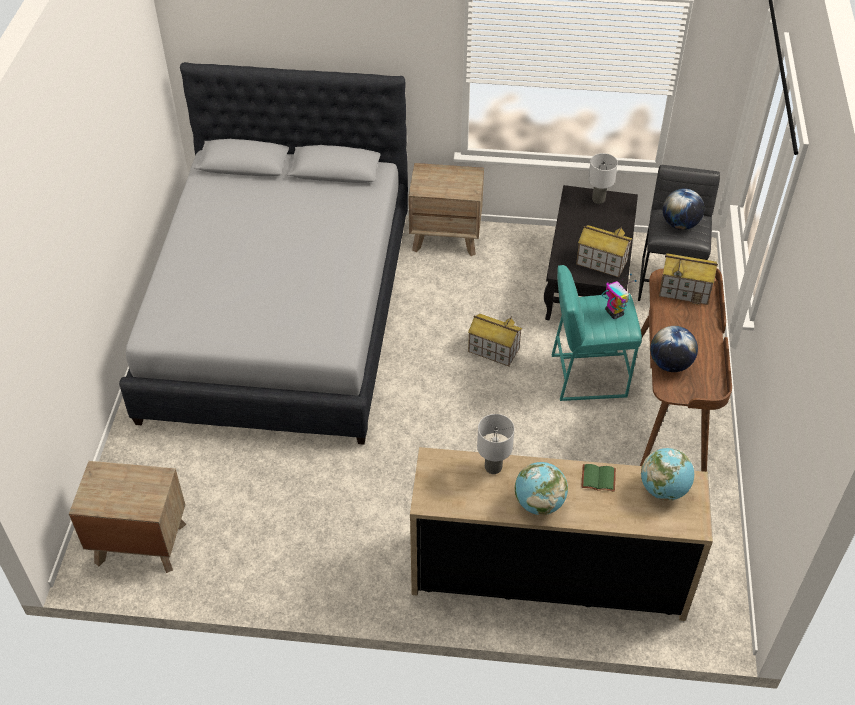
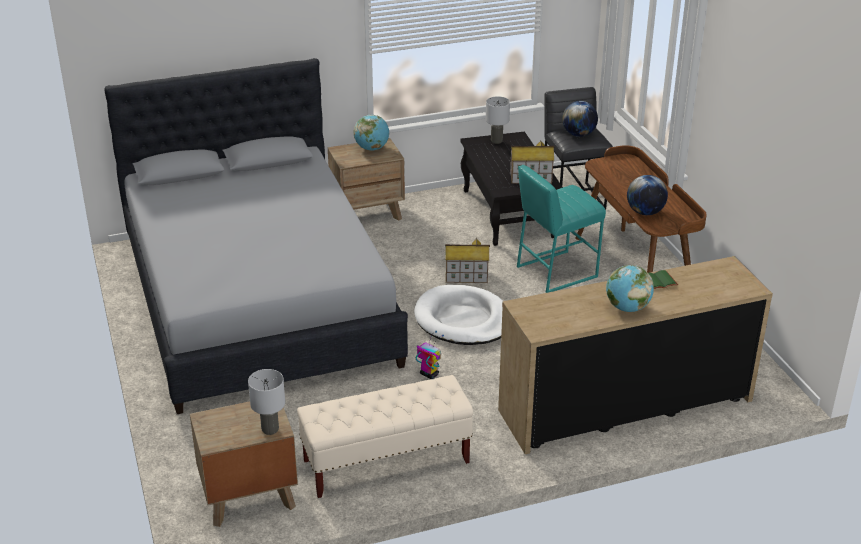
camera: 25 degrees left, 15 degrees down
white table lamp [477,414,514,474] -> white table lamp moved to [248,369,285,435]
toy robot [602,273,637,319] -> toy robot moved to [416,331,444,379]
globe [641,448,694,501] -> globe moved to [354,115,389,151]
toy house [659,253,718,305] -> none
none -> beige bench [297,375,473,498]
none -> white dog bed [414,285,503,345]

